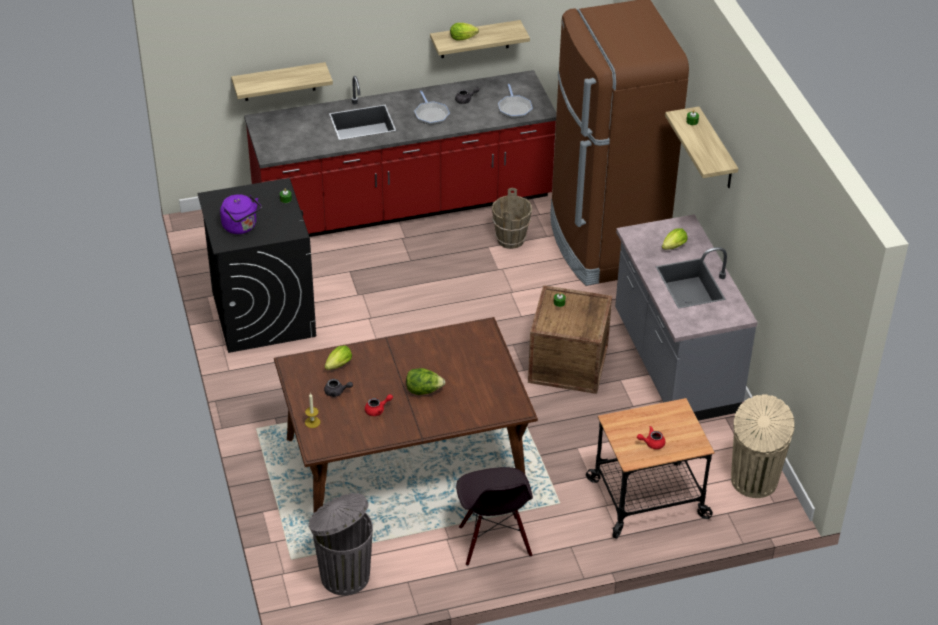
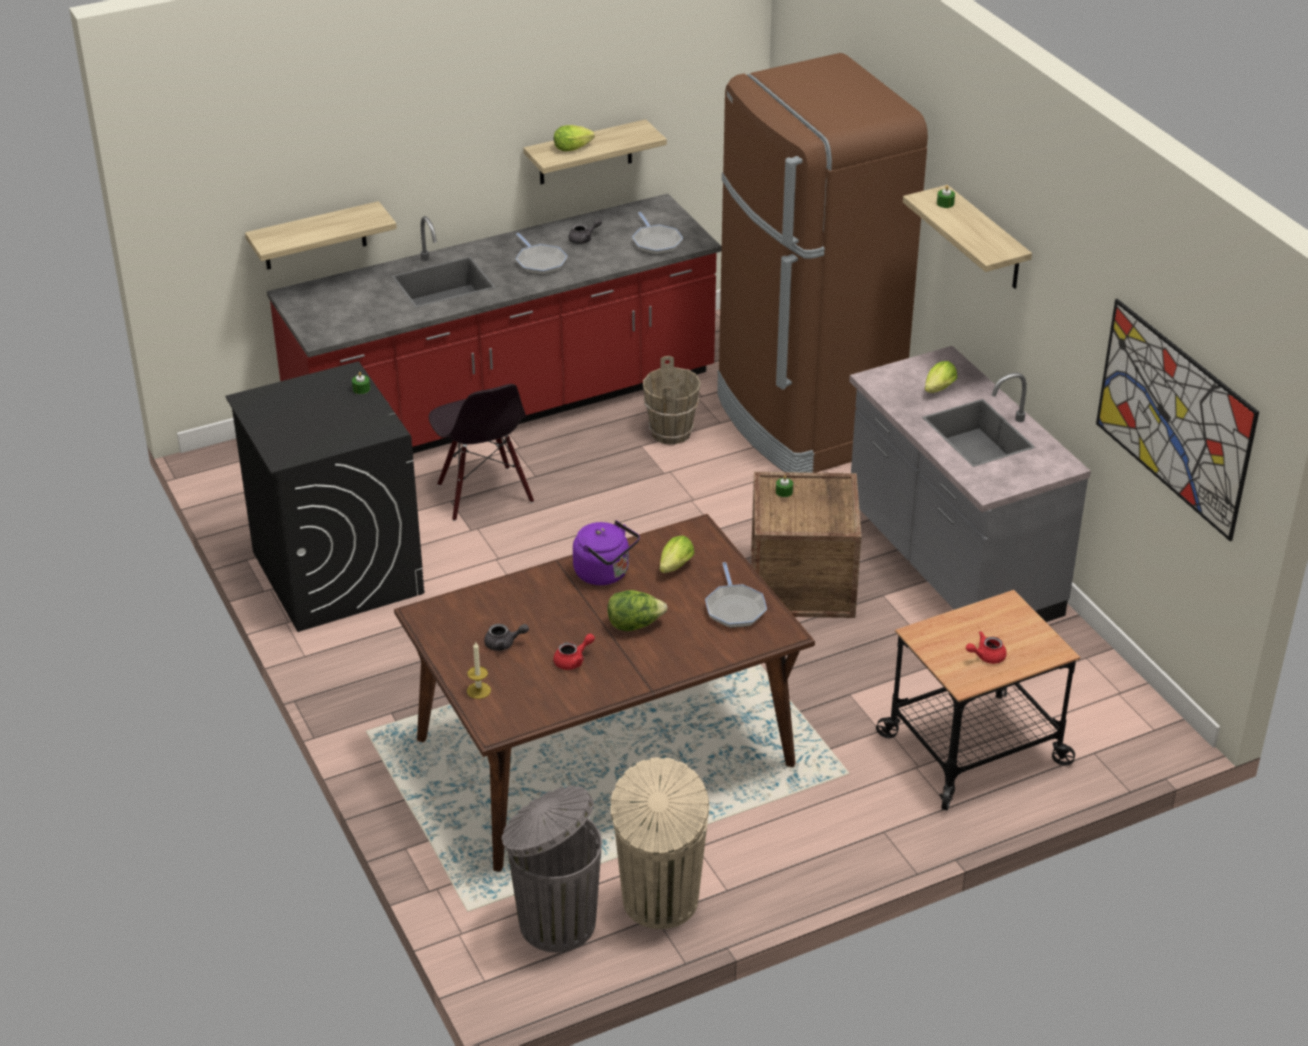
camera: 10 degrees left, 5 degrees down
purple kettle [220,194,262,234] -> purple kettle moved to [573,520,640,585]
lettuce [324,345,352,370] -> lettuce moved to [660,535,694,573]
black chair [456,467,533,566] -> black chair moved to [429,384,534,521]
beige trash can [731,394,795,498] -> beige trash can moved to [610,757,709,929]
none -> frying pan [705,562,767,628]
none -> picture [1096,299,1259,541]

